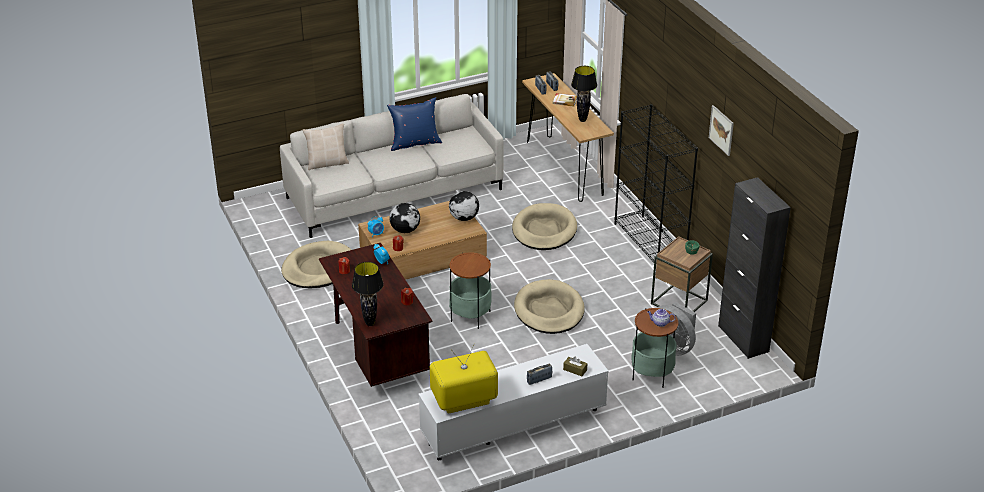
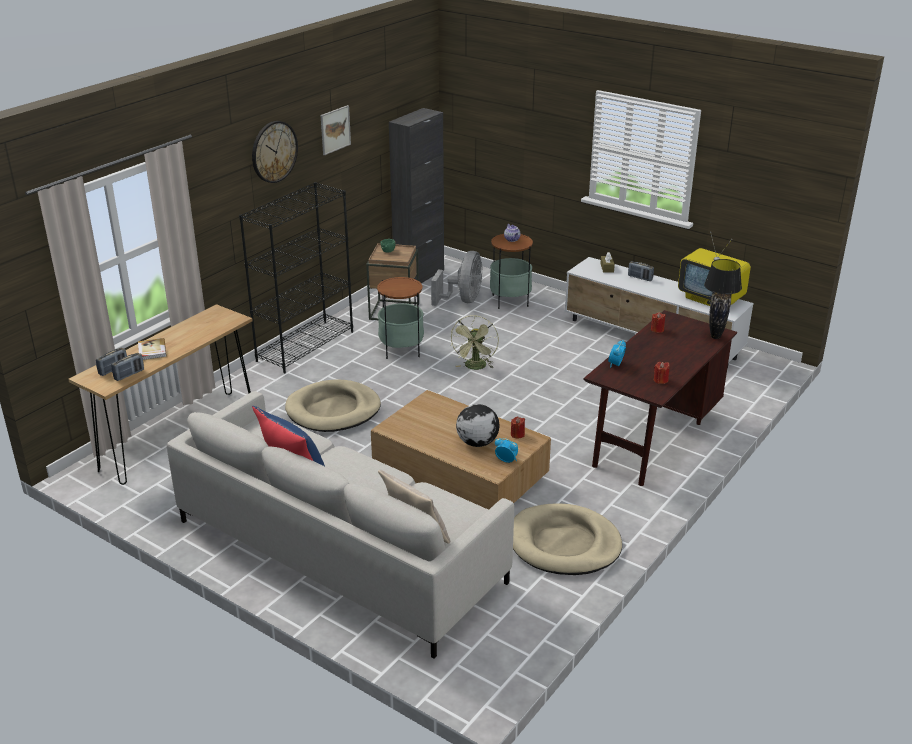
camera: 120 degrees left, 5 degrees down
globe [449,191,479,221] -> none
side table [449,253,491,329] -> side table moved to [377,277,424,359]
beige dog bed [514,279,584,334] -> green fan [450,315,499,370]
black table lamp [571,66,597,122] -> none
none -> wall clock [252,121,298,183]

